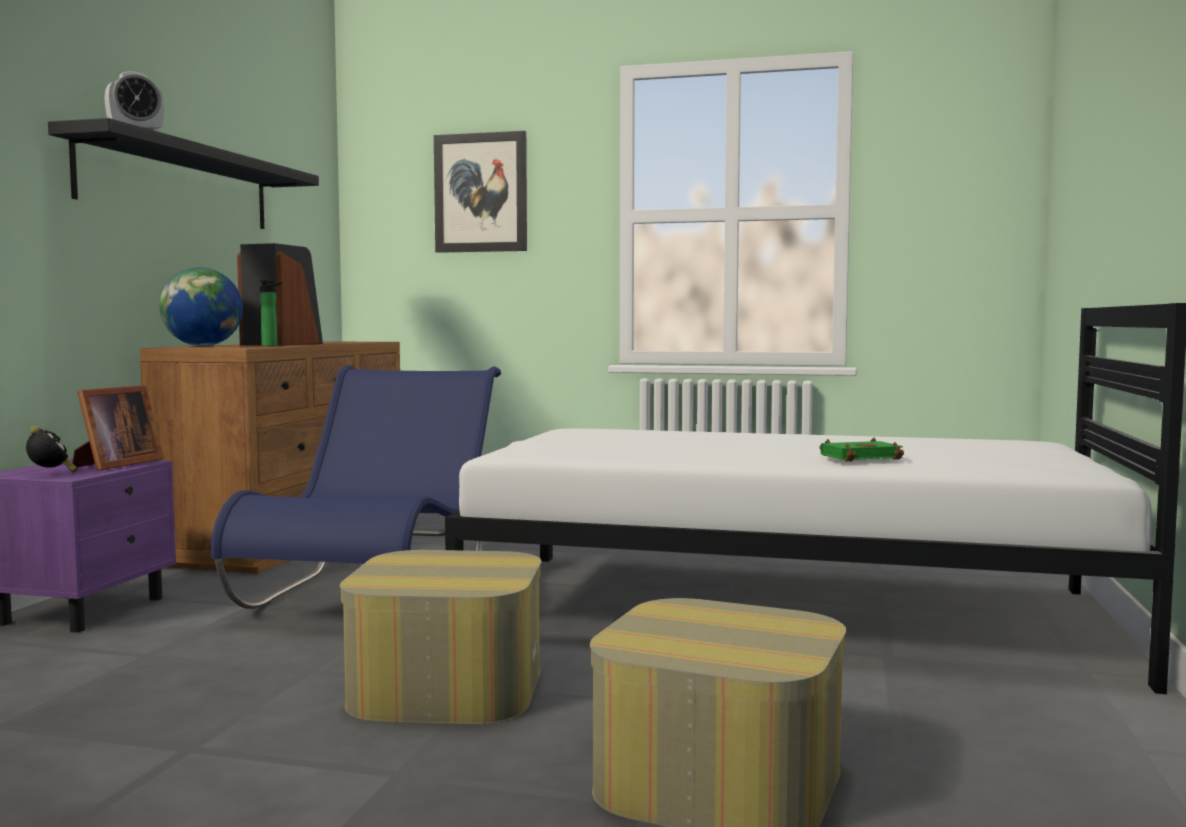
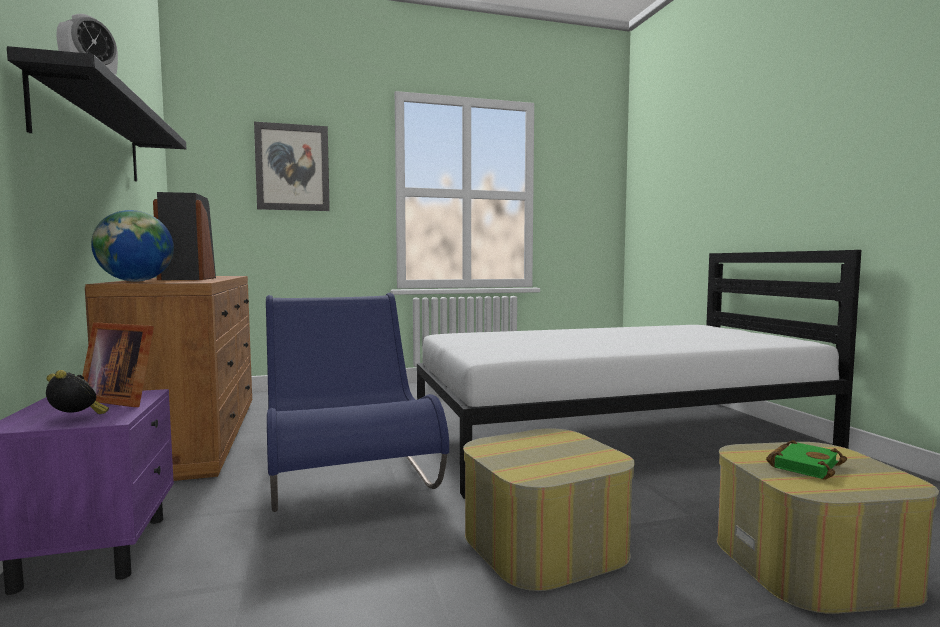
camera: 30 degrees left, 0 degrees up
picture frame [72,385,164,471] -> picture frame turned 120 degrees clockwise [82,322,154,407]
bottle [260,281,282,347] -> none
green book [819,438,904,462] -> green book moved to [766,440,847,479]

